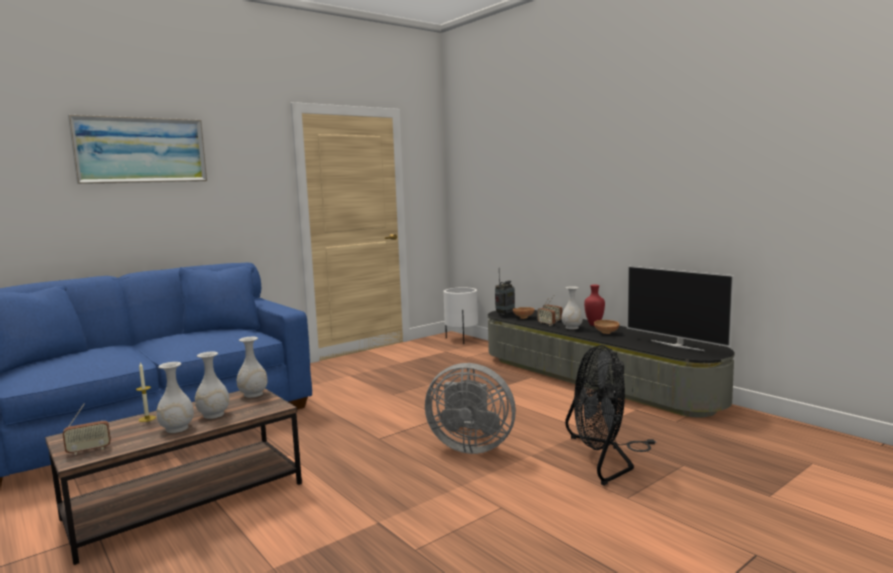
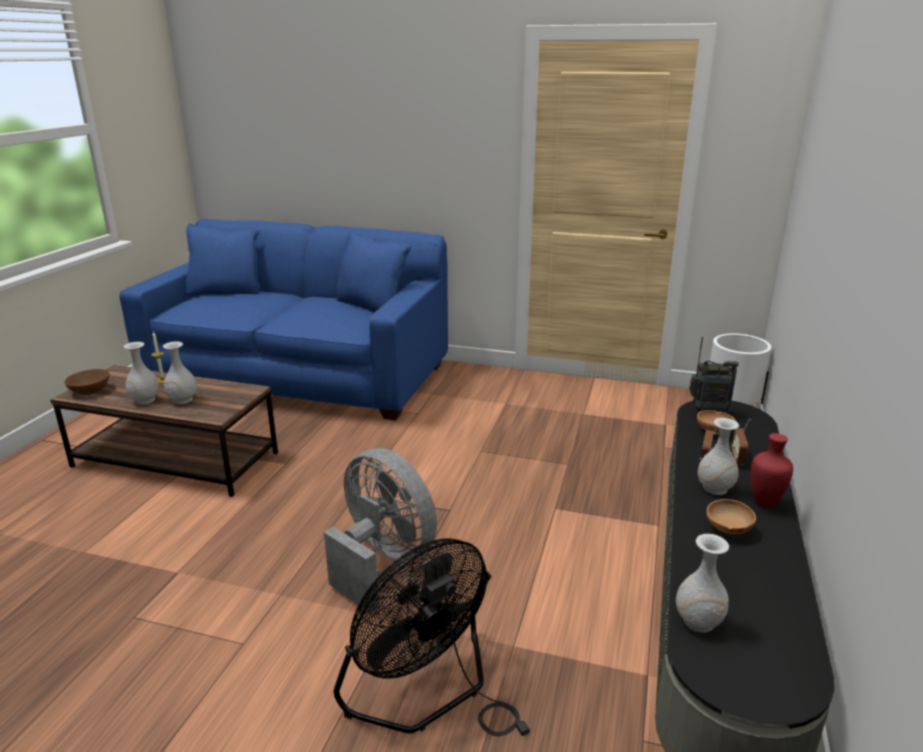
camera: 55 degrees right, 15 degrees up
radio [63,404,111,455] -> brown bowl [64,369,110,395]
picture [68,115,207,184] -> none
white vase [237,337,268,398] -> white vase moved to [676,534,729,633]
grey fan [425,363,516,454] -> grey fan turned 150 degrees clockwise [324,448,437,613]
television [627,266,734,351] -> none

